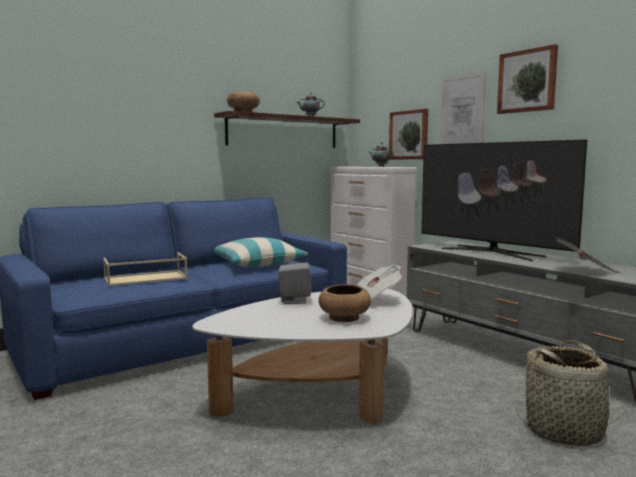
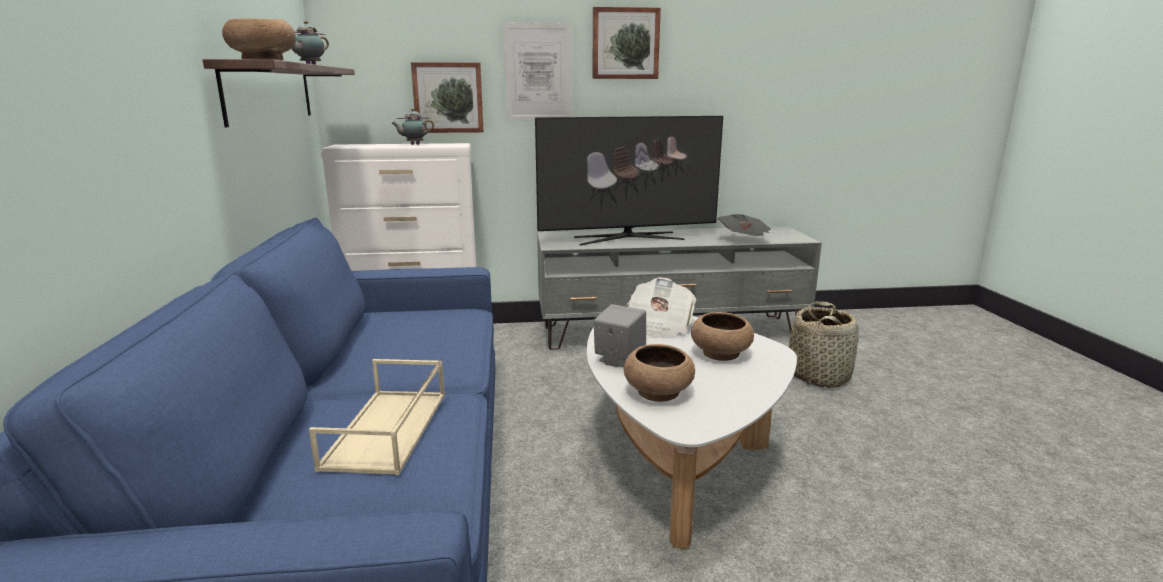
camera: 60 degrees left, 10 degrees up
pillow [214,237,308,267] -> none
none -> brown bowl [624,344,695,402]

